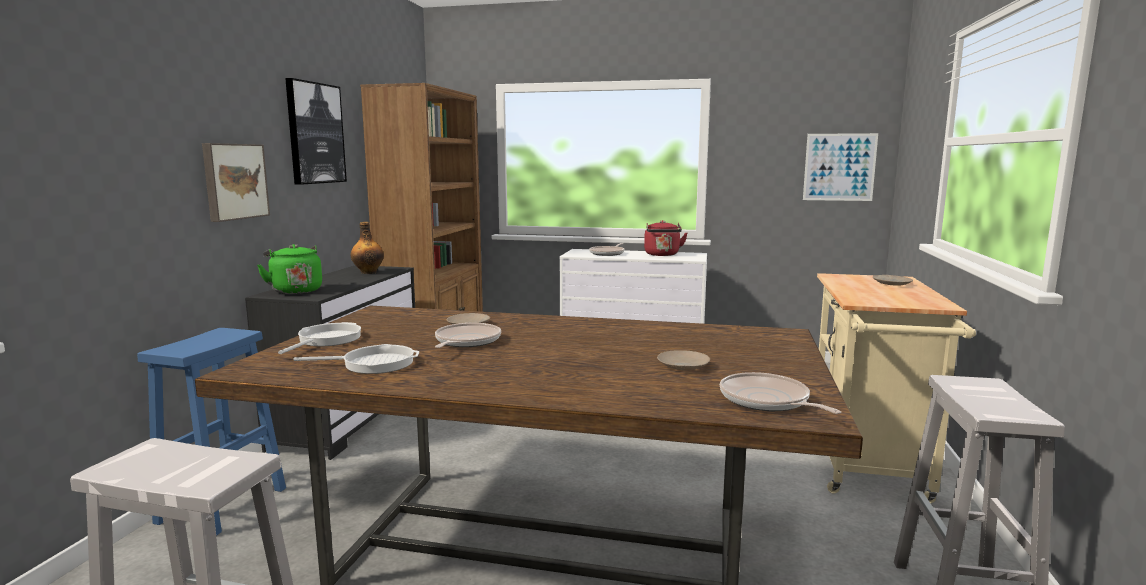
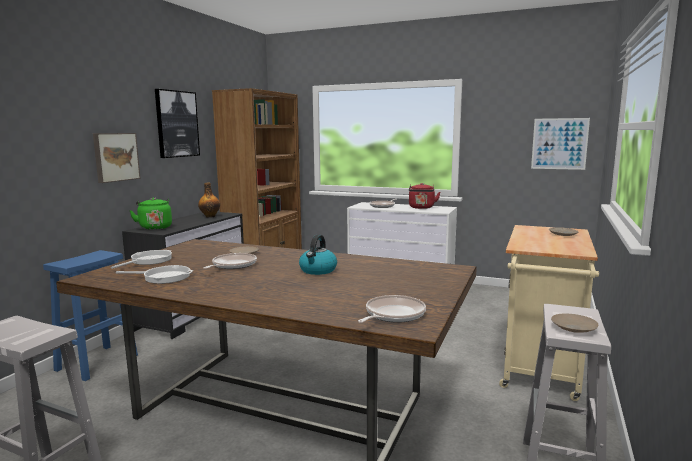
camera: 10 degrees right, 0 degrees up
beige plate [657,350,710,371] -> beige plate moved to [551,314,598,333]
frying pan [720,372,841,414] -> frying pan turned 60 degrees clockwise [358,295,426,323]
none -> kettle [299,235,337,275]

